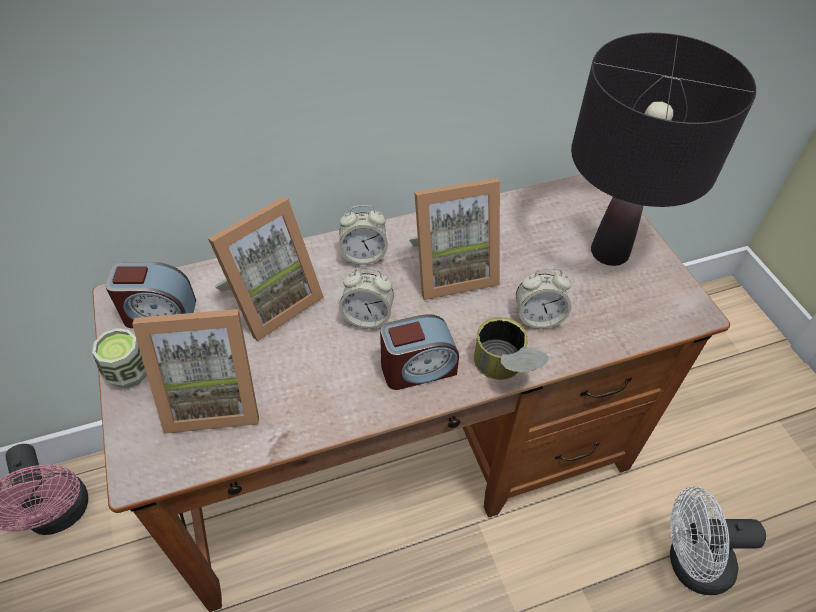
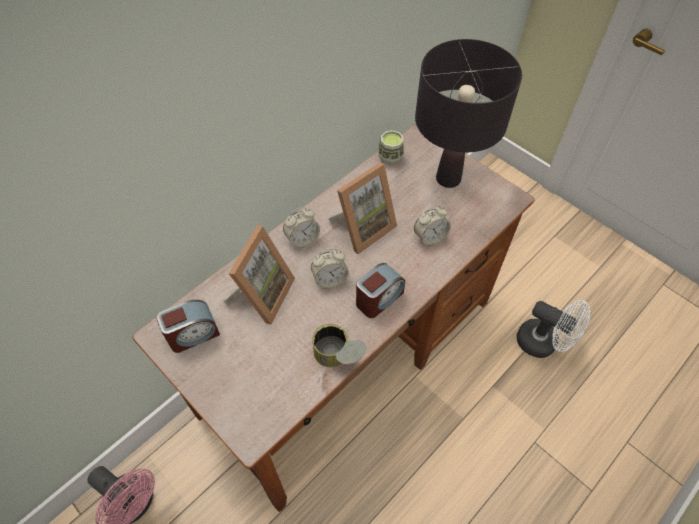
camera: 25 degrees left, 5 degrees up
cup [92,328,147,388] -> cup moved to [378,130,404,165]
picture frame [132,309,259,434] -> none
can [474,317,548,380] -> can moved to [312,324,367,367]
white fan [670,486,766,595] -> white fan turned 120 degrees counterclockwise [517,300,590,358]

